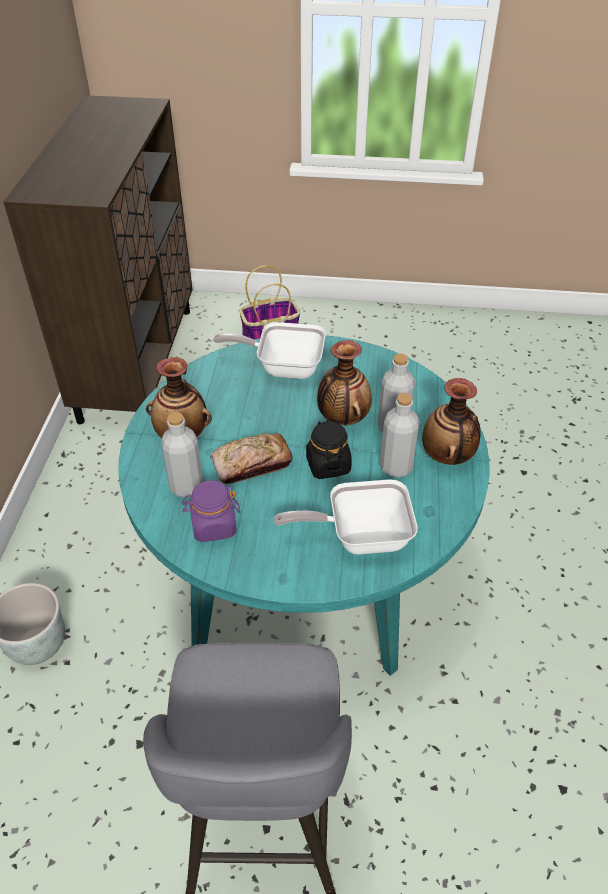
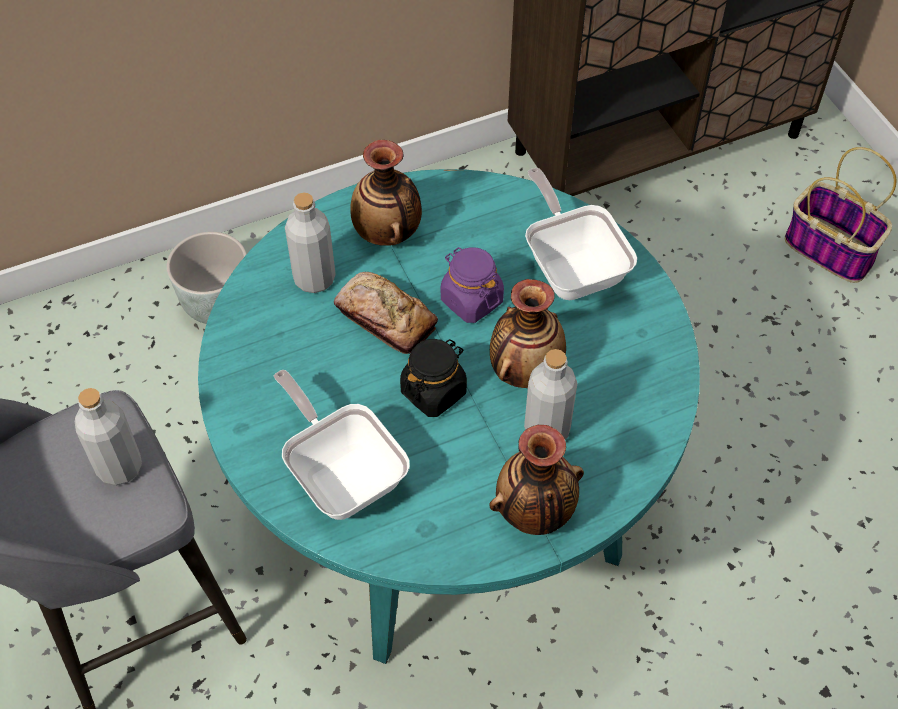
camera: 60 degrees right, 10 degrees up
purple jar [182,480,240,542] -> purple jar moved to [441,247,504,323]
grey bottle [380,393,420,478] -> grey bottle moved to [75,388,142,486]

